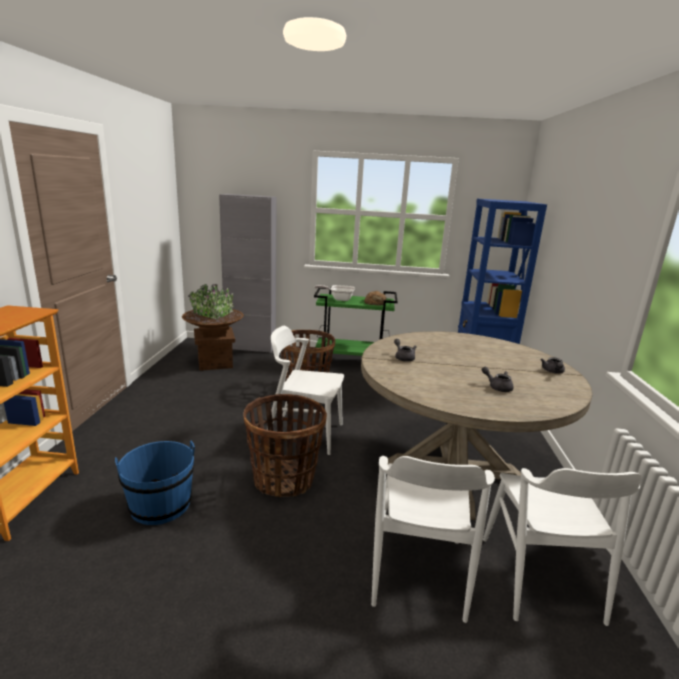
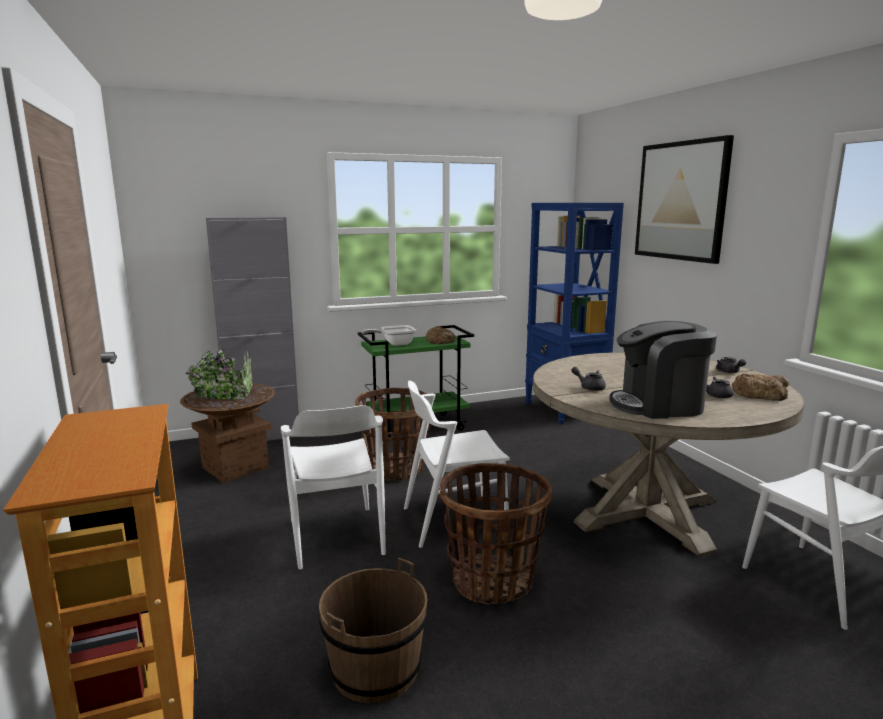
camera: 25 degrees left, 5 degrees down
blue bucket [115,440,195,525] -> brown bucket [319,558,428,703]
white chair [371,456,495,623] -> white chair moved to [281,405,386,569]
none -> coffee machine [609,321,717,419]
none -> picture [635,135,734,264]
none -> bread [732,373,789,401]

